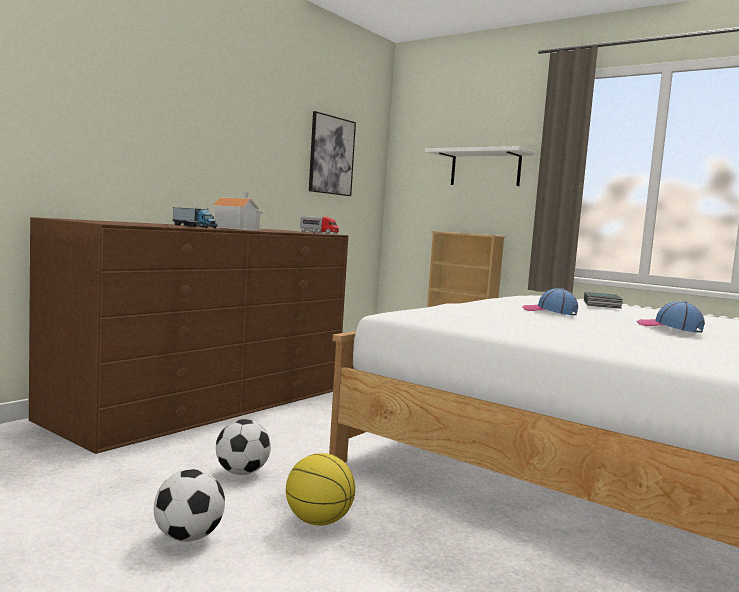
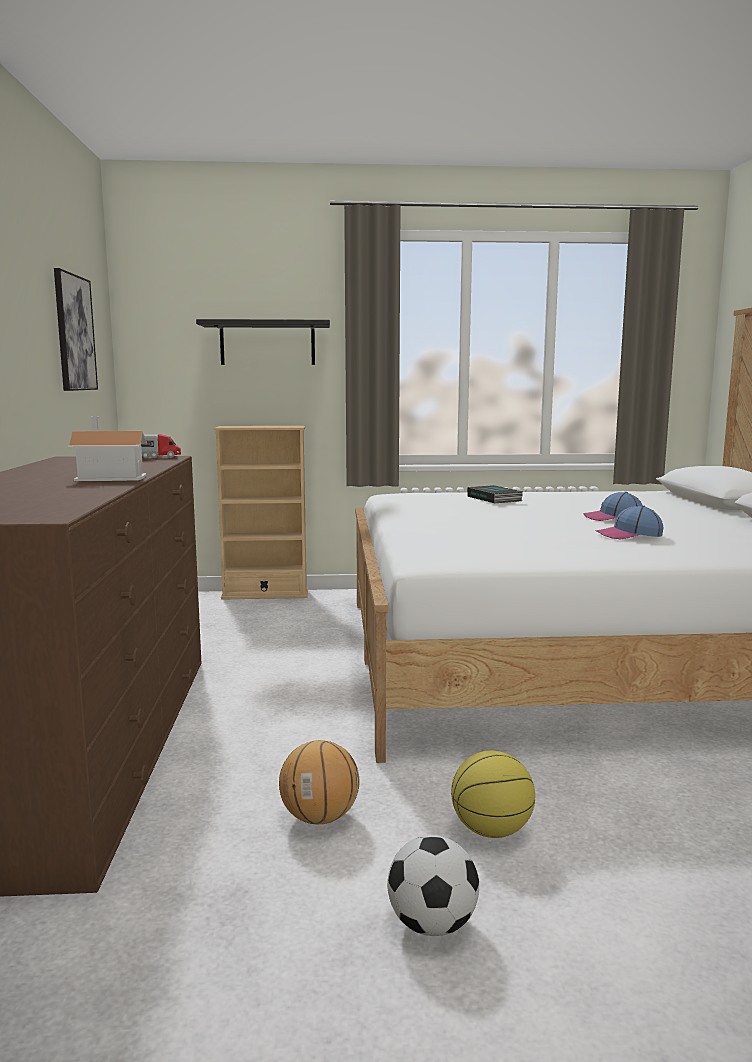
camera: 40 degrees left, 5 degrees up
toy truck [173,207,218,228] -> none
football [216,419,271,475] -> basketball [279,740,359,824]
white shelf [425,146,534,186] -> black shelf [196,319,330,365]
cap [522,288,578,315] -> cap moved to [595,505,663,540]

